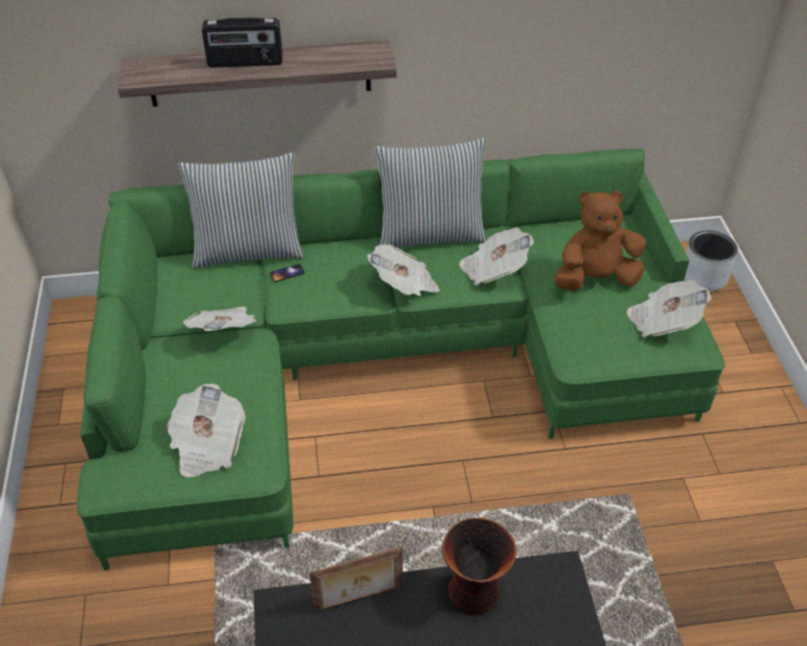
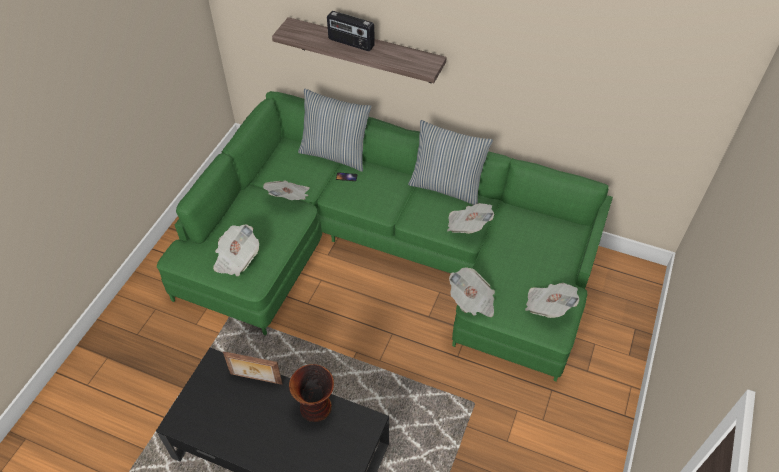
camera: 30 degrees right, 5 degrees up
newspaper [367,244,440,296] -> newspaper moved to [449,268,495,317]
brown plush toy [554,190,646,291] -> none
grey planter [684,230,738,291] -> none

